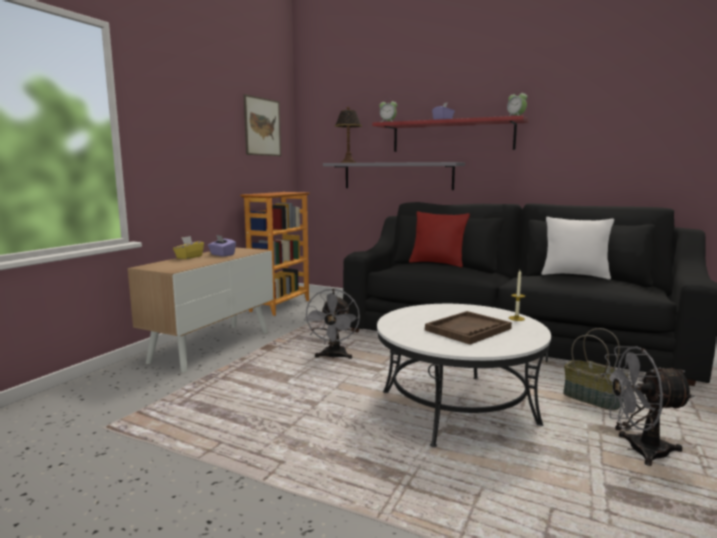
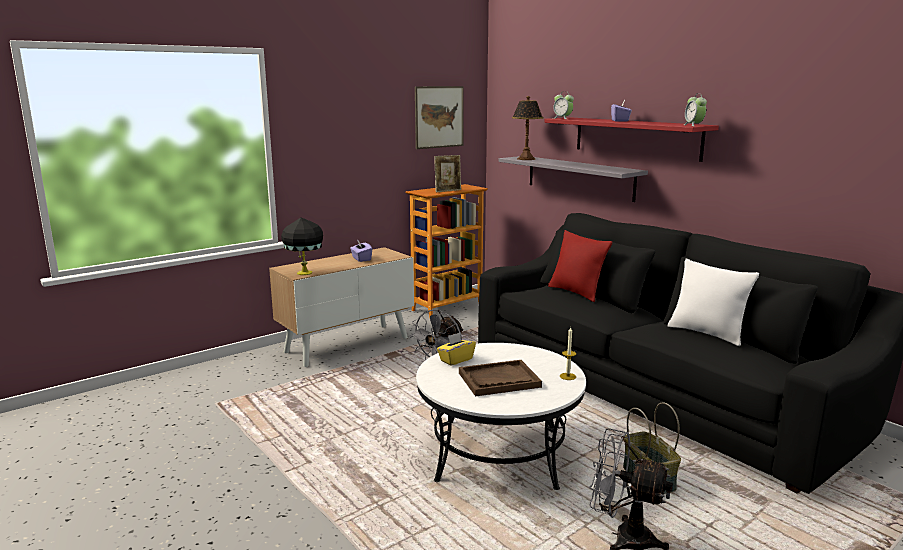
camera: 25 degrees right, 5 degrees up
yellow tissue box [173,236,204,259] -> yellow tissue box moved to [437,332,476,366]
none -> black table lamp [281,218,323,275]
none -> picture frame [434,155,461,192]

